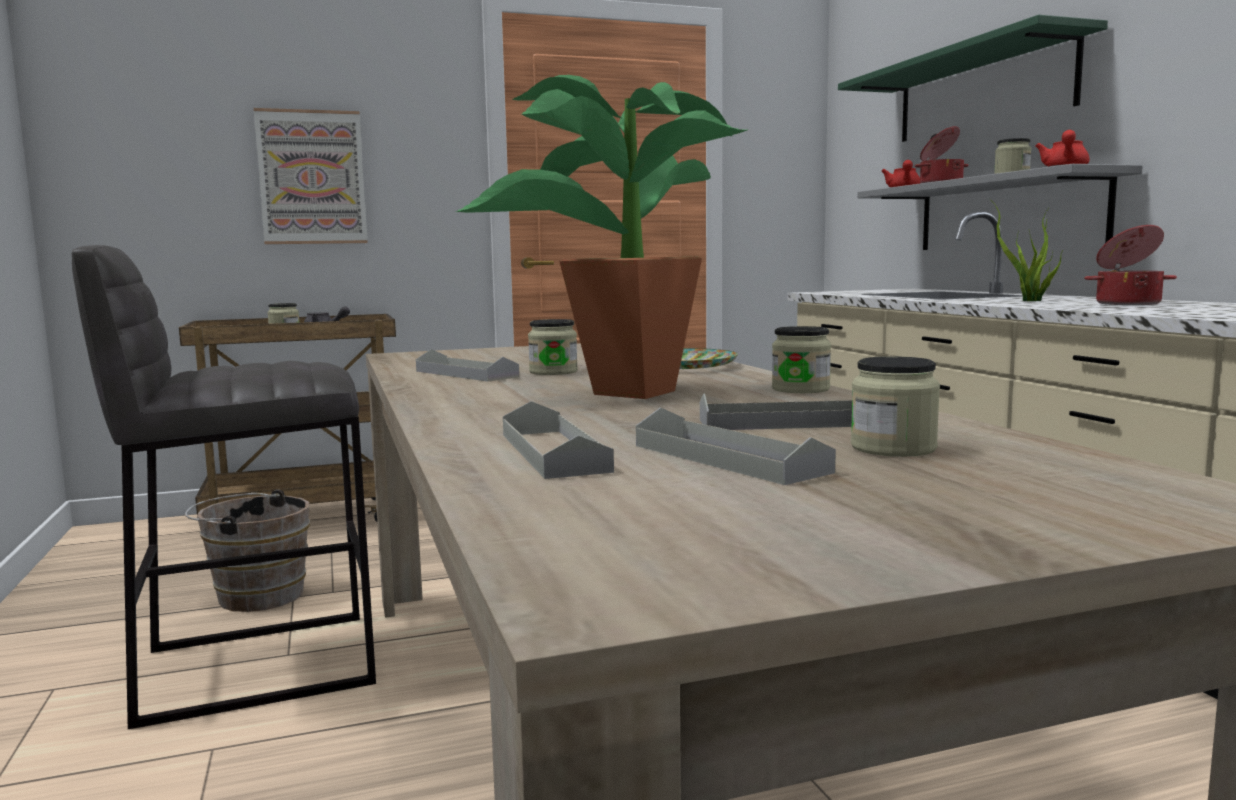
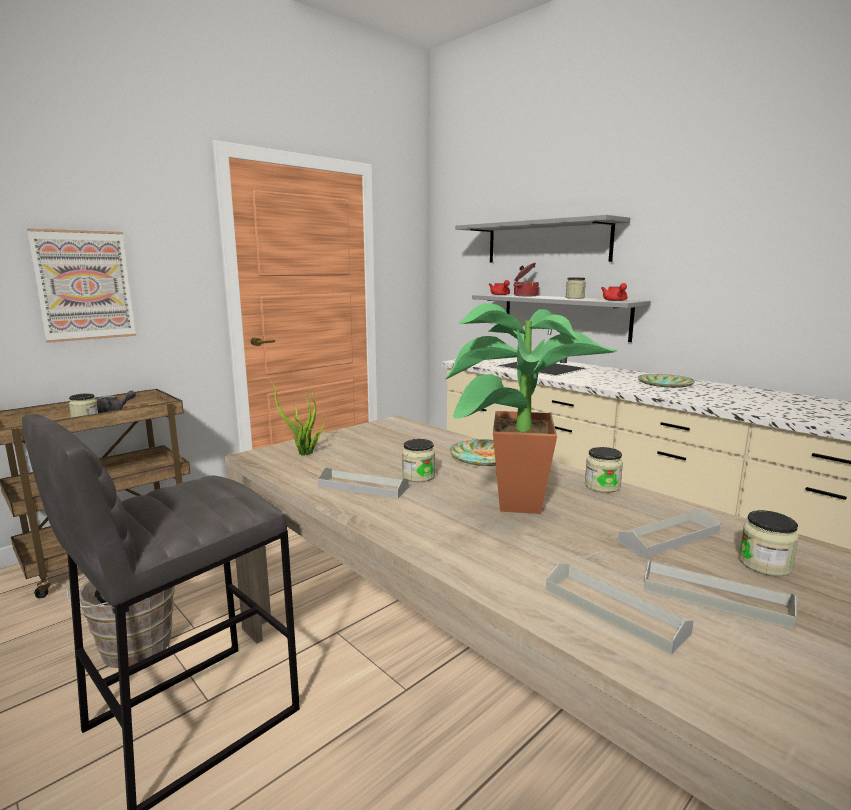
camera: 25 degrees left, 5 degrees up
green shelf [838,15,1108,142] -> grey shelf [455,215,630,263]
potted plant [990,199,1061,301] -> potted plant moved to [267,377,324,456]
cooking pot [1084,225,1177,305] -> plate [638,374,695,388]

